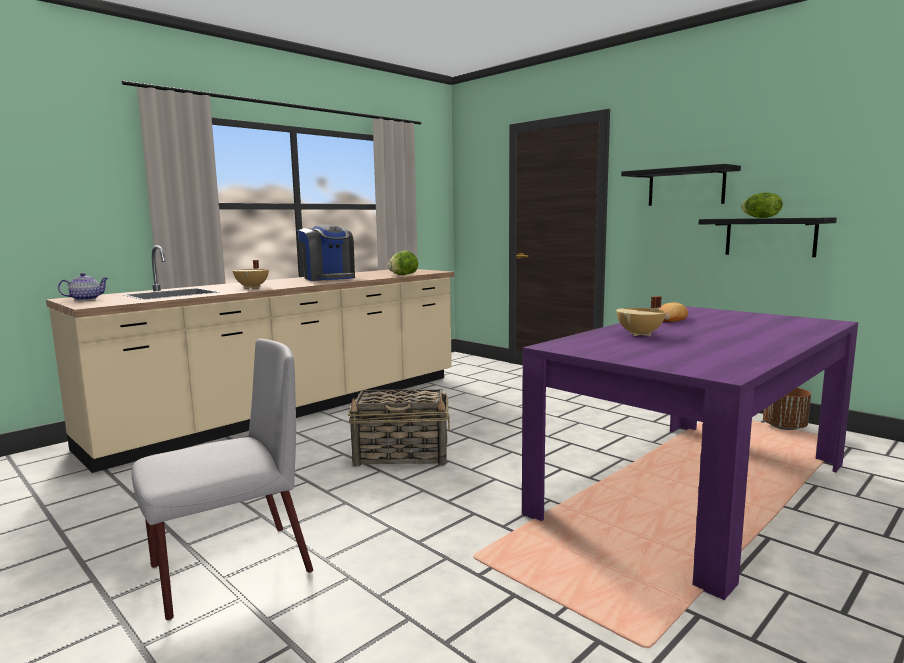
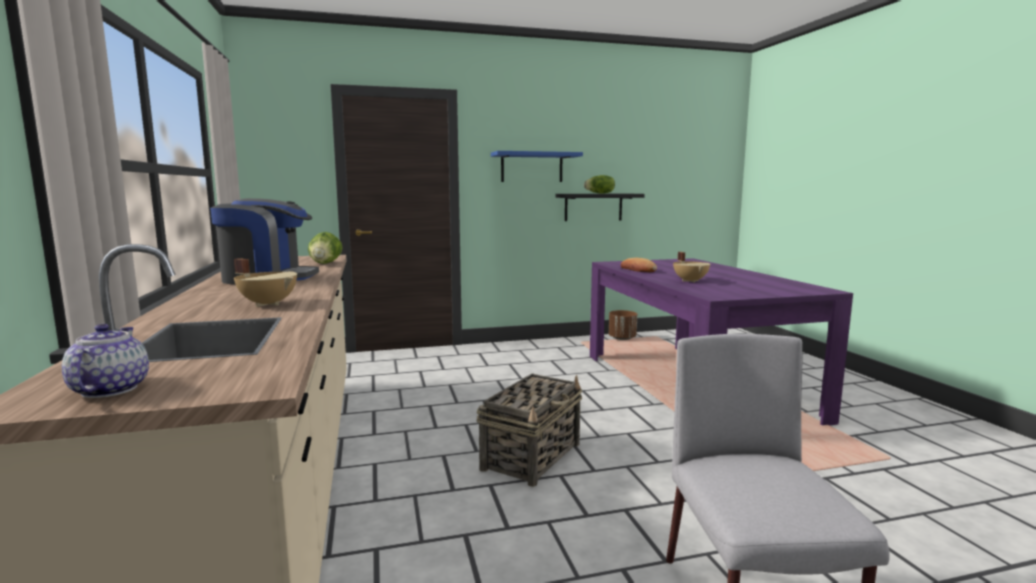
camera: 60 degrees left, 0 degrees up
black shelf [621,164,741,206] -> blue shelf [491,151,583,182]

